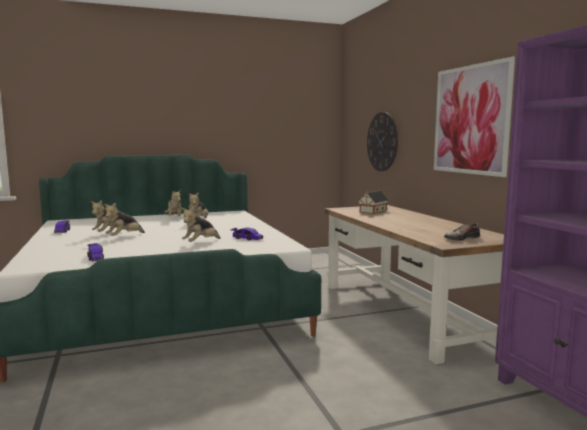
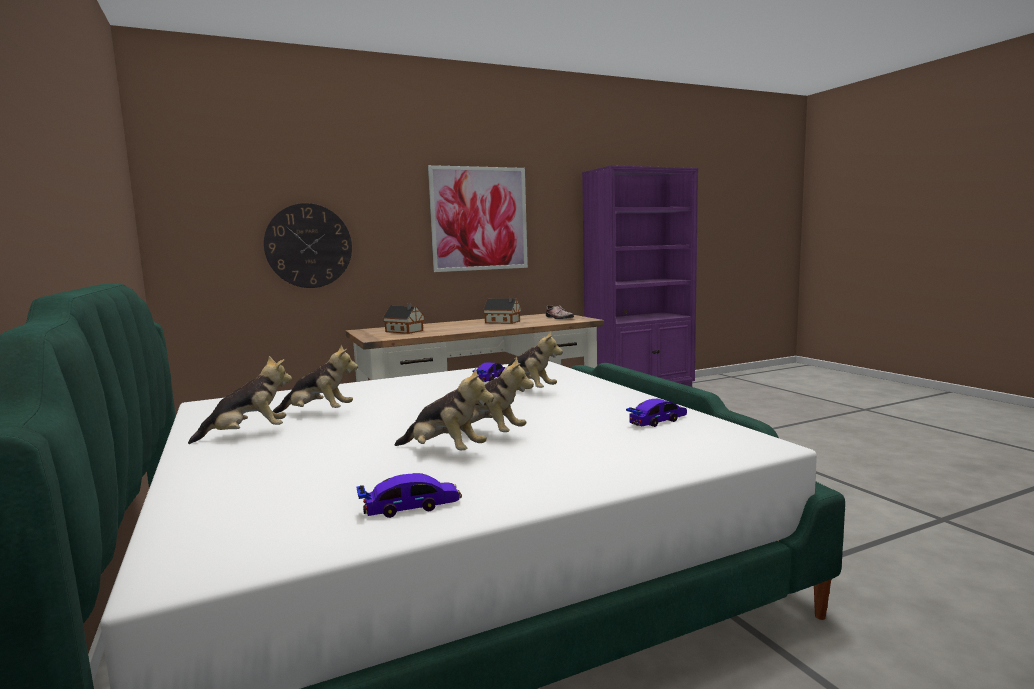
camera: 95 degrees left, 0 degrees up
none -> toy house [483,296,521,324]

